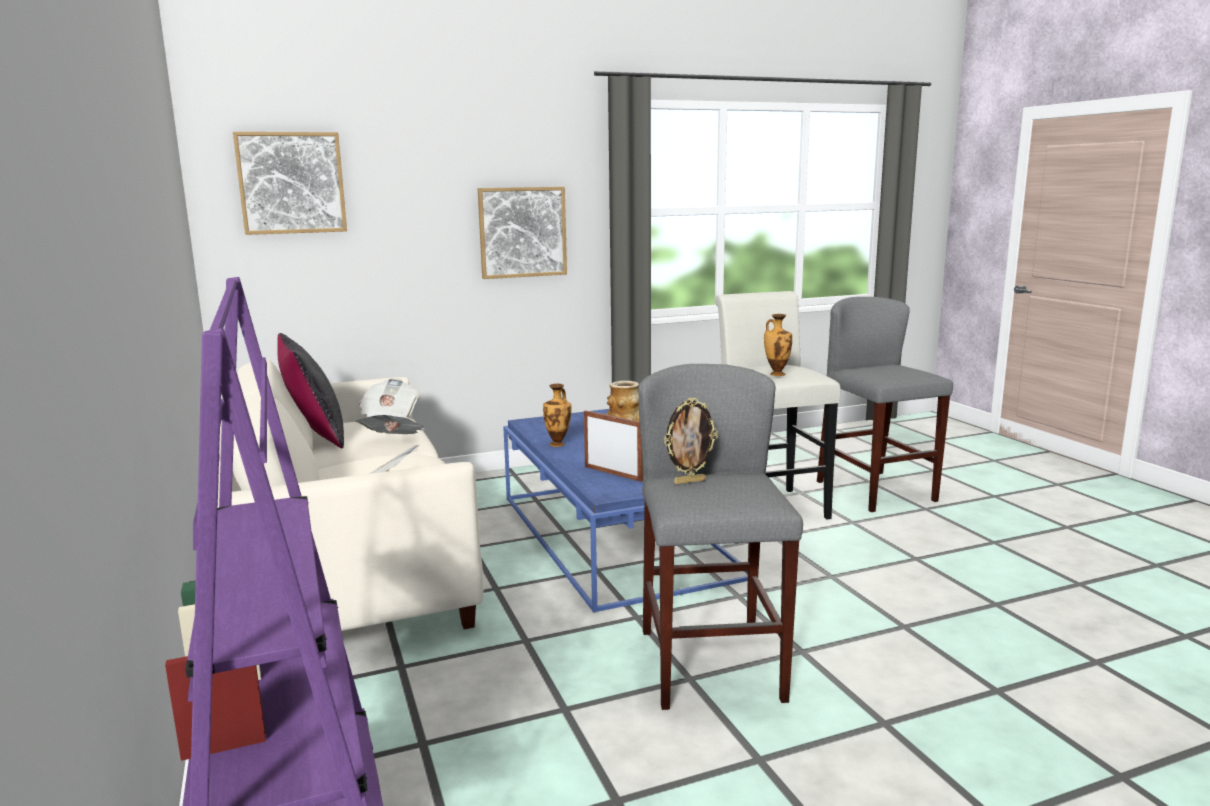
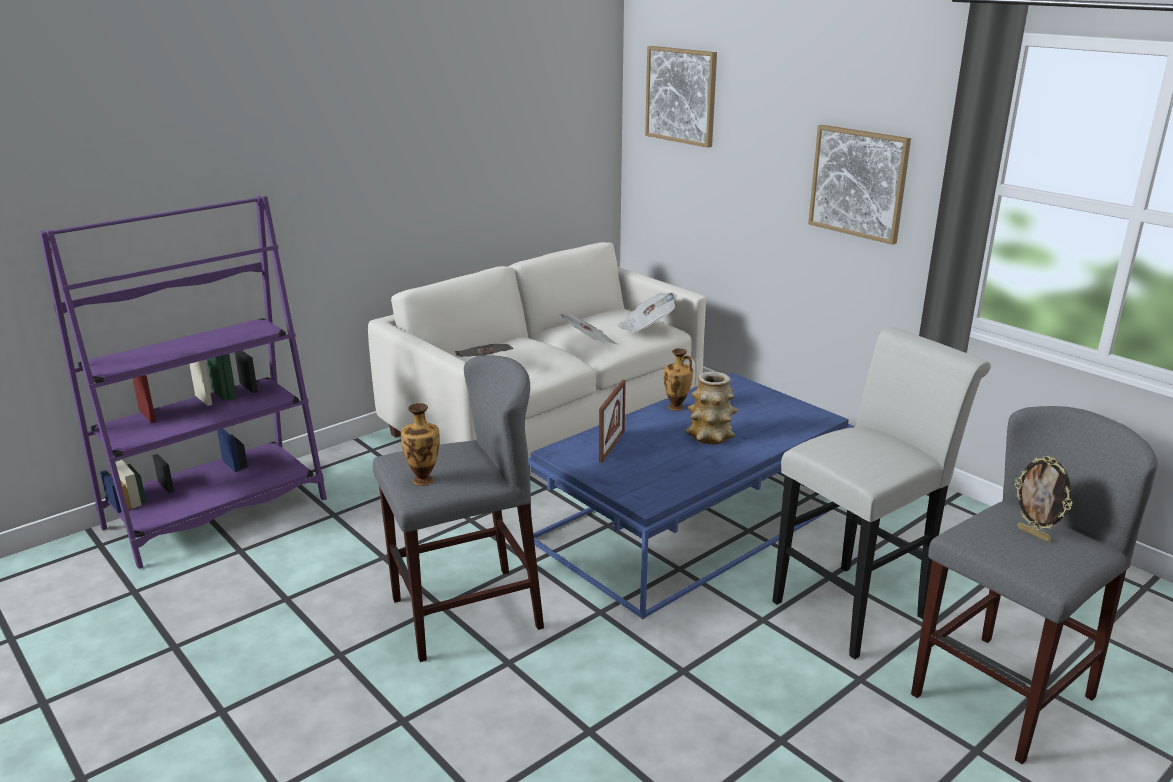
camera: 70 degrees right, 10 degrees up
black pillow [277,333,344,448] -> none
picture frame [664,398,718,484] -> picture frame moved to [1014,456,1073,542]
vase [764,314,792,376] -> vase moved to [401,403,440,486]

